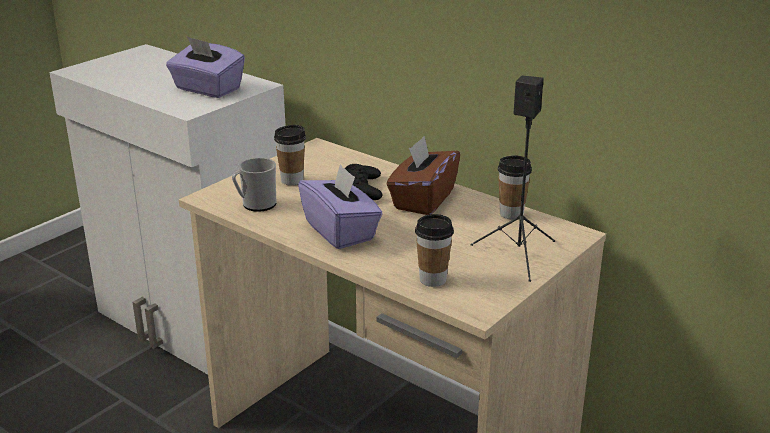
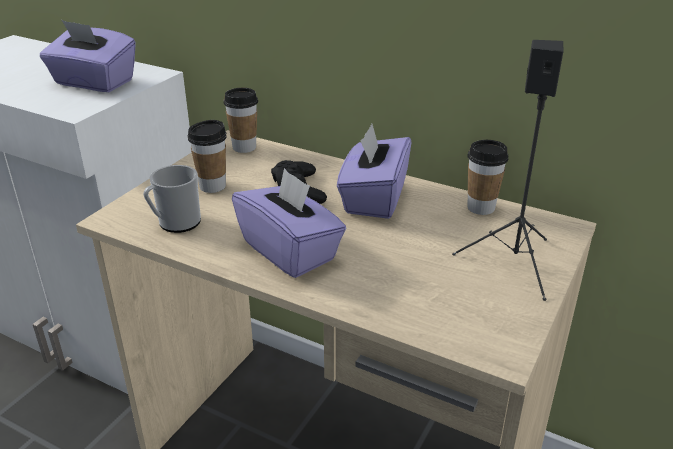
camera: 10 degrees left, 5 degrees up
brown tissue box [387,136,460,215] -> purple tissue box [337,124,411,219]
cup [415,214,454,287] -> cup moved to [224,88,258,153]

